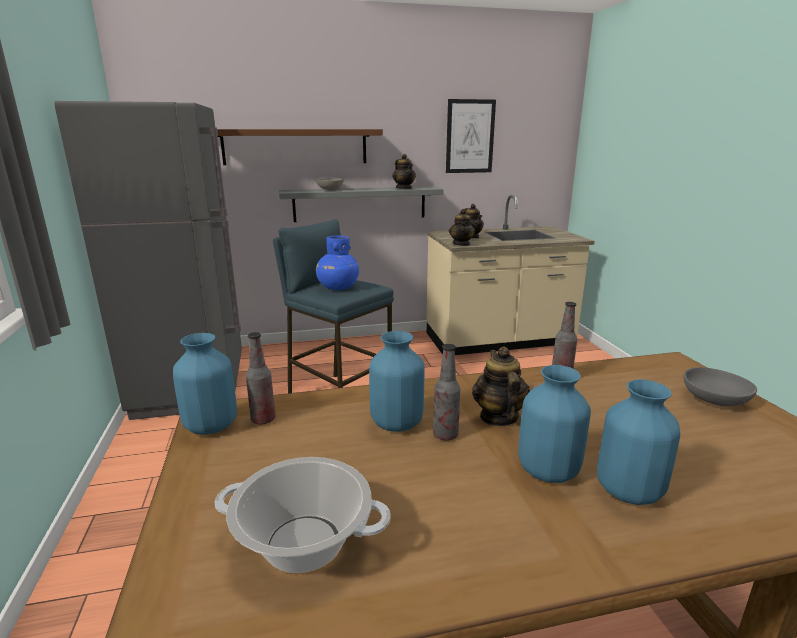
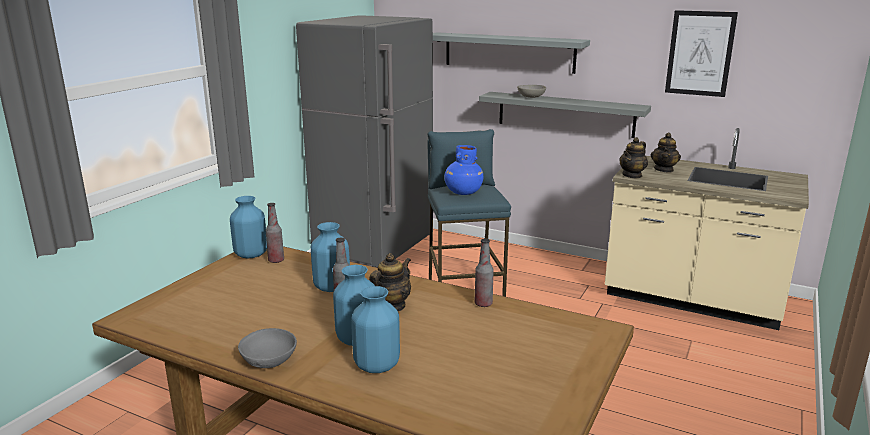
camera: 40 degrees right, 0 degrees up
cooking pot [214,457,391,573] -> none
brown shelf [217,129,383,165] -> grey shelf [433,32,590,74]
teapot [392,154,416,189] -> none
grey bowl [684,367,757,407] -> grey bowl moved to [238,328,297,368]

